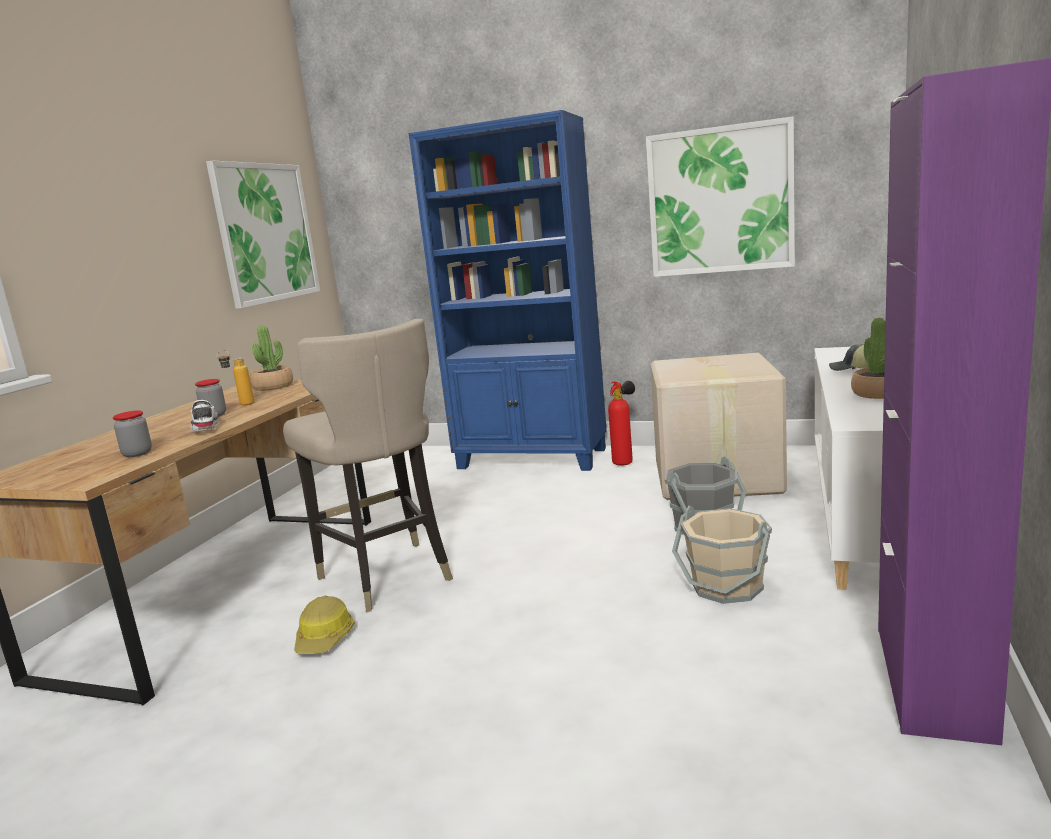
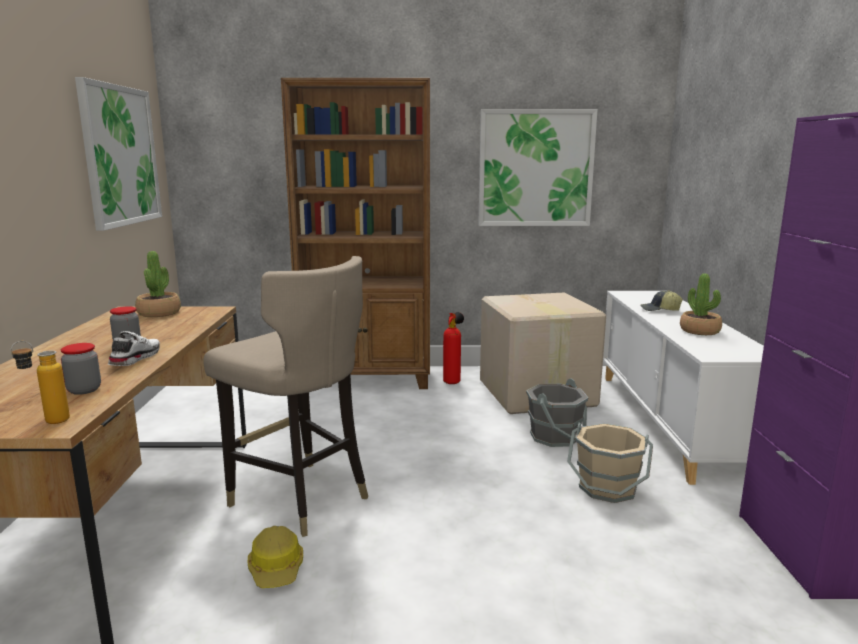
camera: 20 degrees left, 0 degrees up
white shoe [190,400,219,431] -> white shoe turned 45 degrees clockwise [108,331,160,366]
bottle [217,350,254,405] -> bottle moved to [10,341,70,424]
blue bookcase [409,110,607,471] -> brown bookcase [281,78,430,389]

